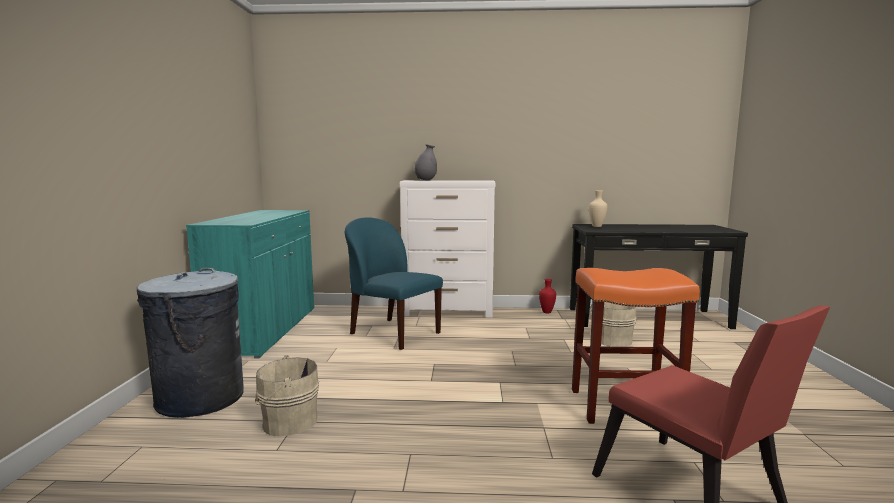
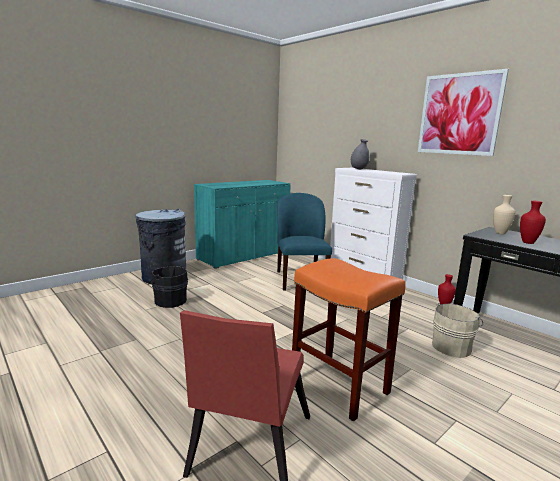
camera: 45 degrees right, 5 degrees up
beige bucket [255,355,319,436] -> black bucket [148,265,188,308]
none -> picture [418,69,509,156]
none -> red vase [520,201,546,244]

